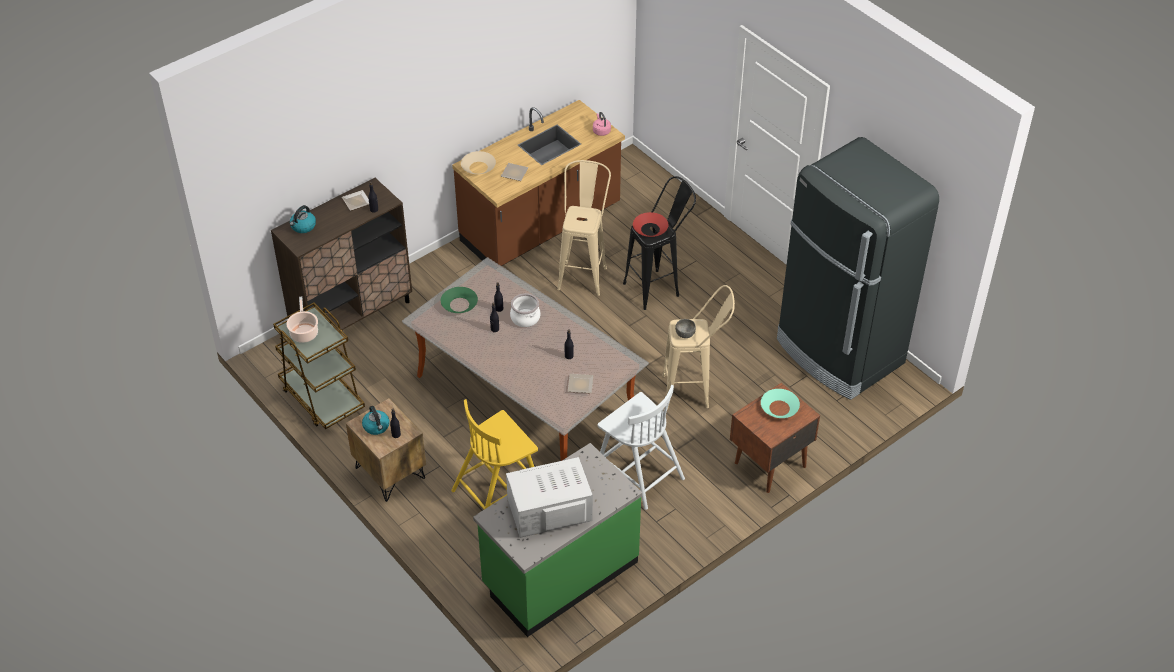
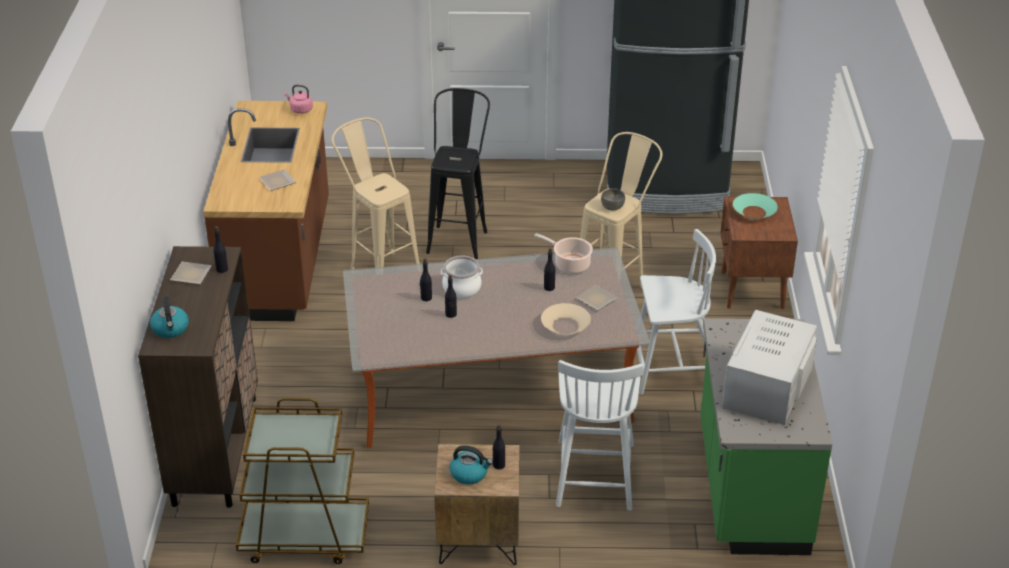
camera: 50 degrees left, 10 degrees down
cooking pot [286,297,318,343] -> cooking pot moved to [534,233,593,274]
green bowl [441,287,478,313] -> none
yellow chair [451,399,538,509] -> white chair [556,360,643,511]
beige bowl [461,151,496,174] -> beige bowl moved to [541,303,591,334]
red bowl [633,212,668,237] -> none

